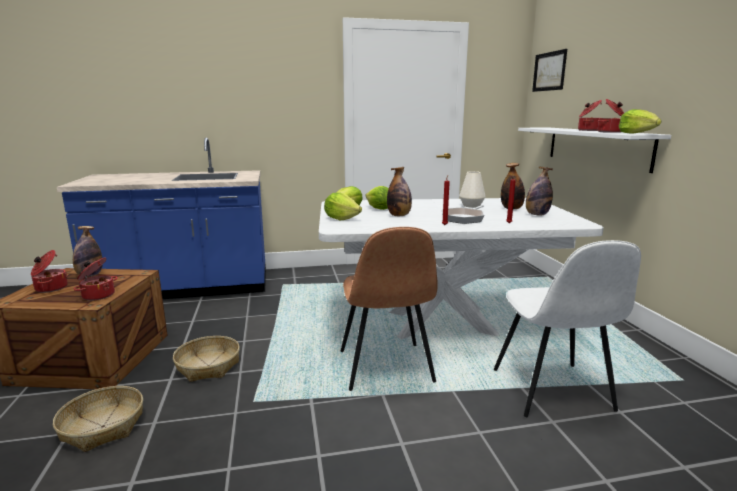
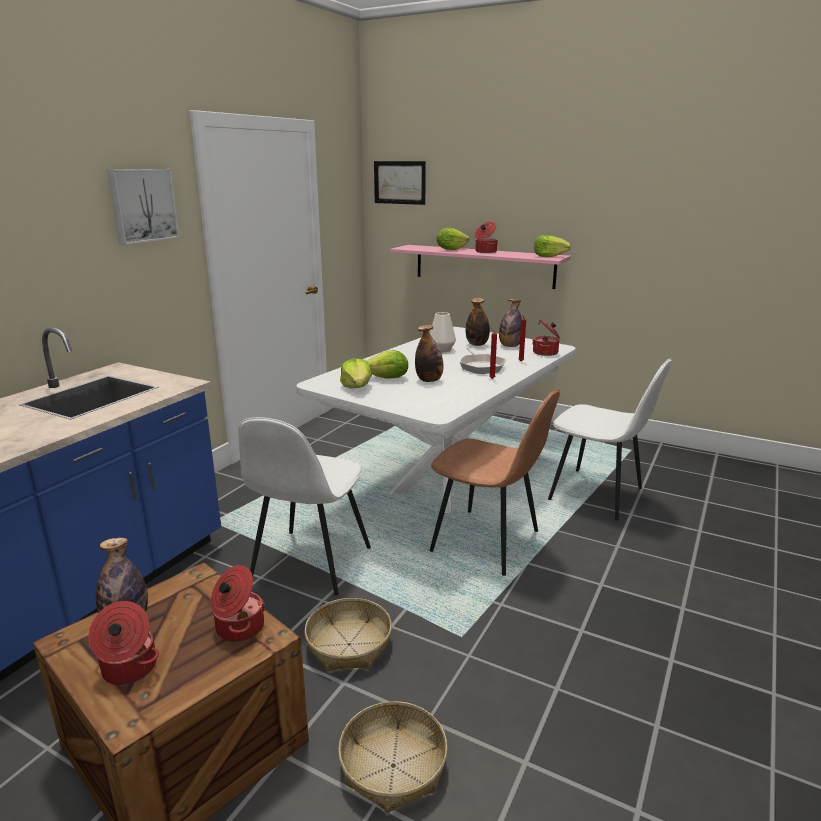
camera: 50 degrees left, 5 degrees up
lettuce [324,192,362,220] -> lettuce moved to [437,228,469,250]
white shelf [518,127,671,173] -> pink shelf [390,245,571,289]
cooking pot [597,99,624,133] -> cooking pot moved to [532,319,560,356]
none -> picture [108,169,179,244]
none -> white chair [238,417,371,596]

